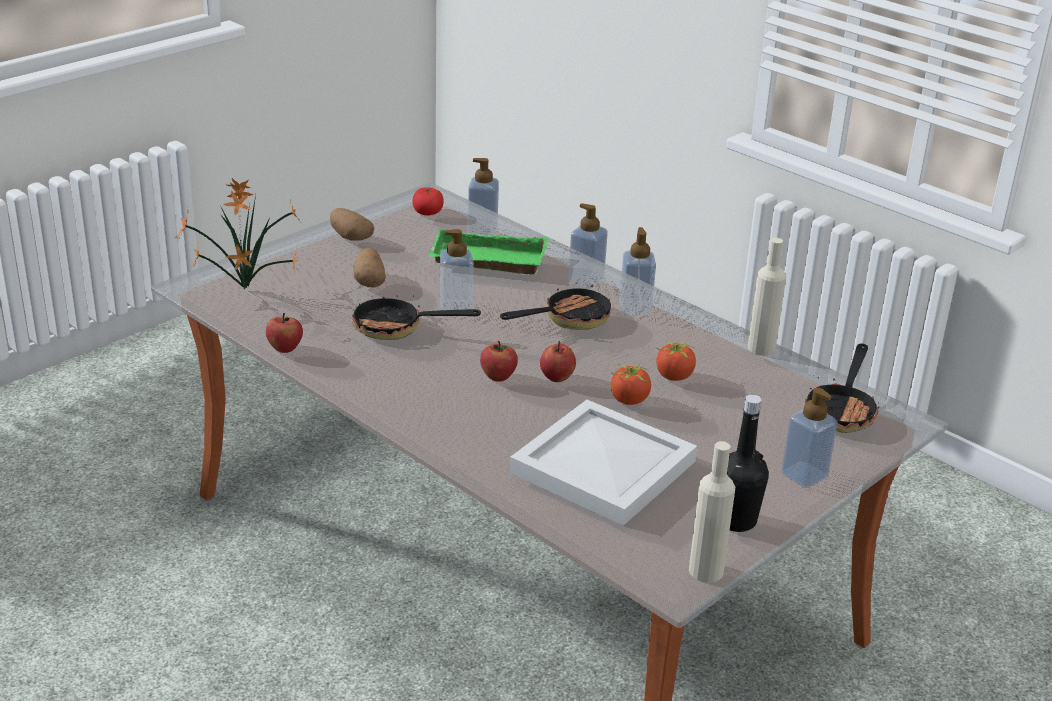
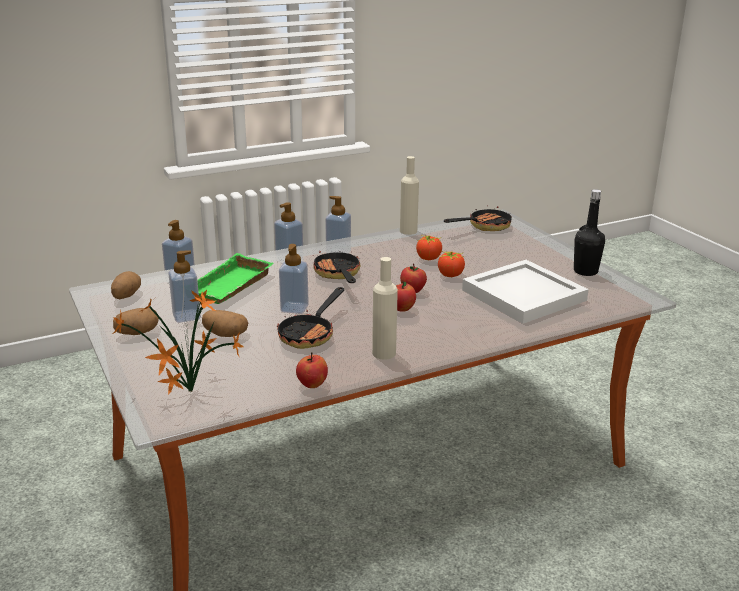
camera: 70 degrees left, 5 degrees down
tomato [412,187,444,215] -> potato [111,271,141,299]
beige bottle [689,441,735,583] -> beige bottle moved to [372,257,398,360]
soap dispenser [781,388,838,488] -> soap dispenser moved to [168,250,201,323]
frying pan [805,344,880,433] -> frying pan turned 75 degrees counterclockwise [444,206,512,231]

